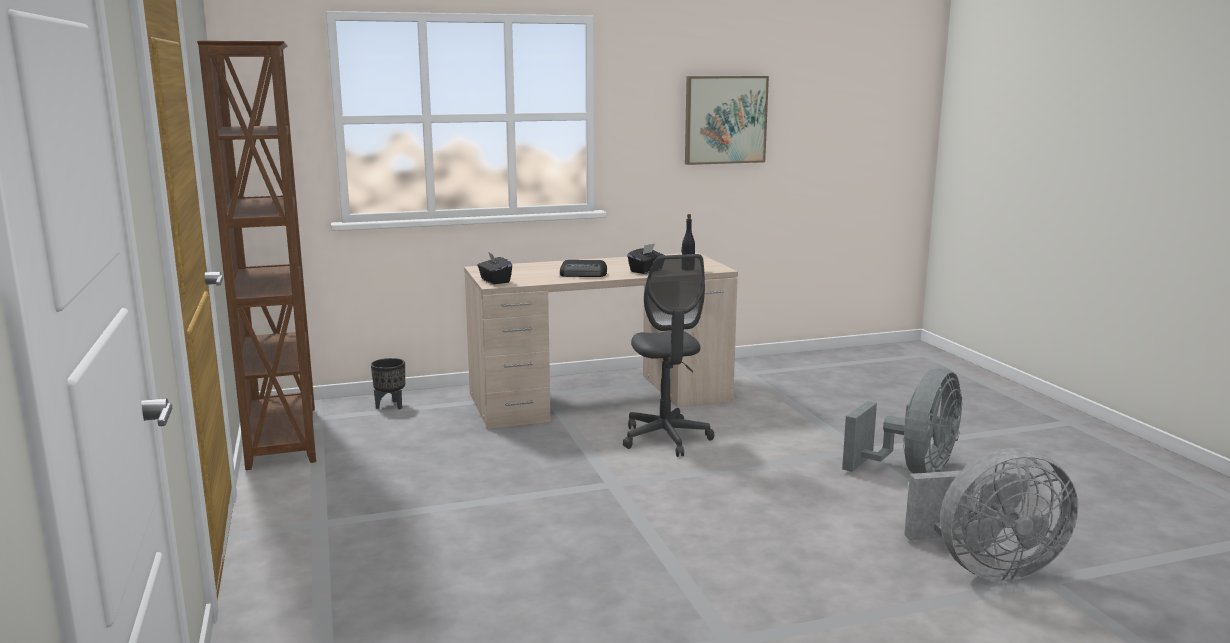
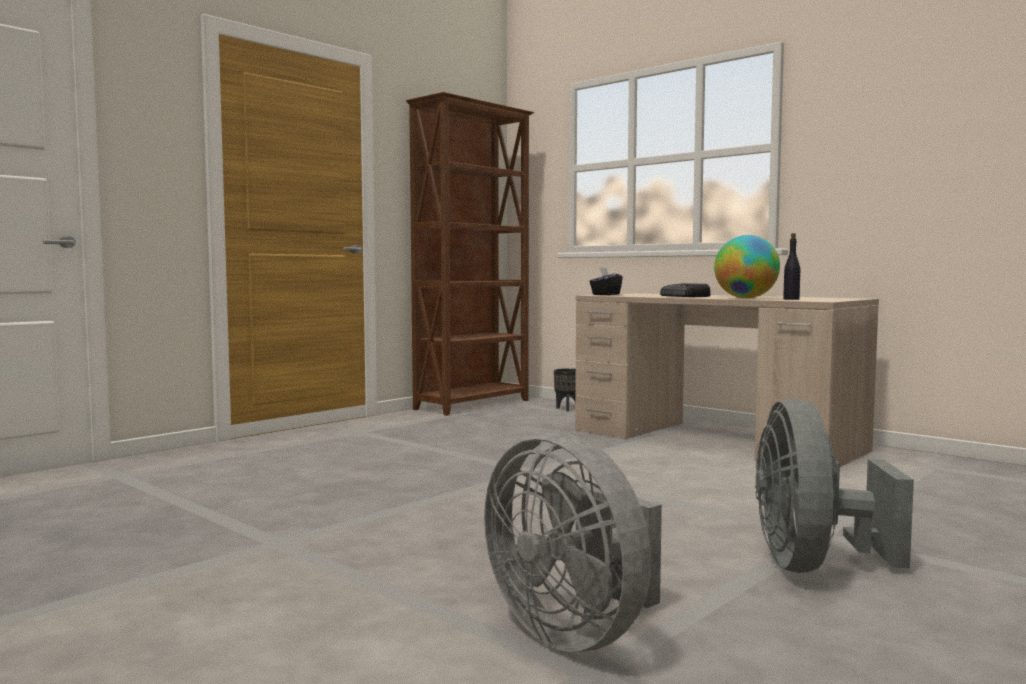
camera: 60 degrees right, 10 degrees down
grey office chair [623,254,715,457] -> none
black tissue box [627,244,665,274] -> globe [714,235,780,298]
picture [685,76,769,165] -> none
grey fan [842,368,962,474] -> grey fan turned 90 degrees clockwise [755,399,914,573]

